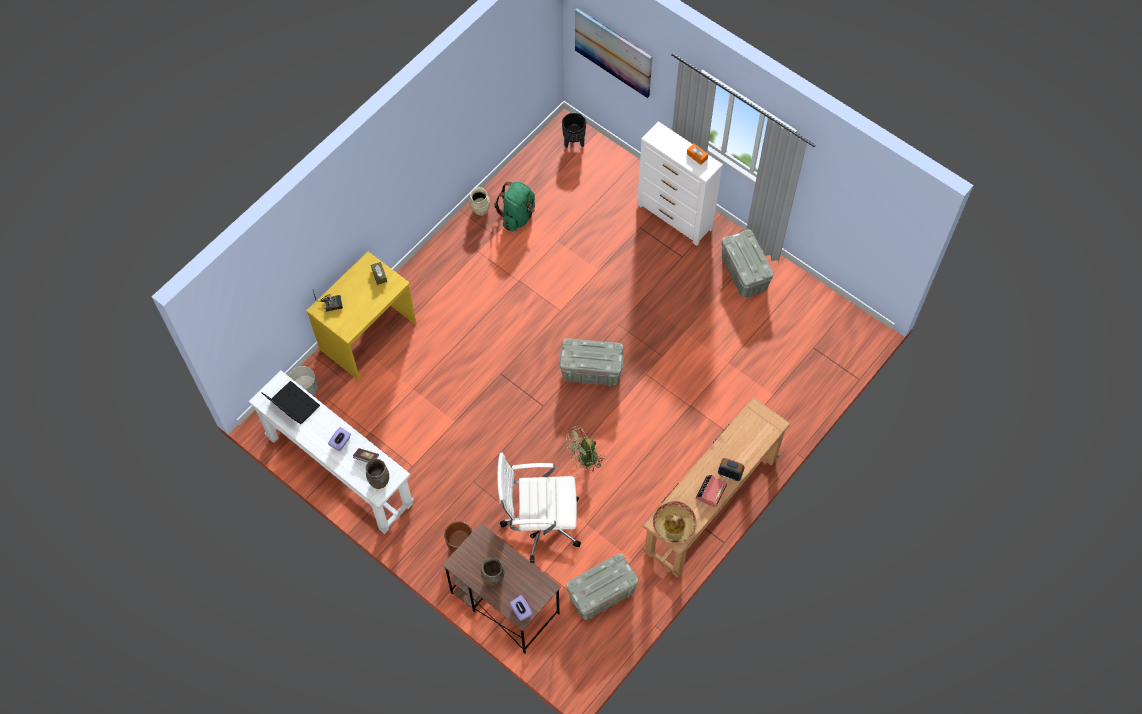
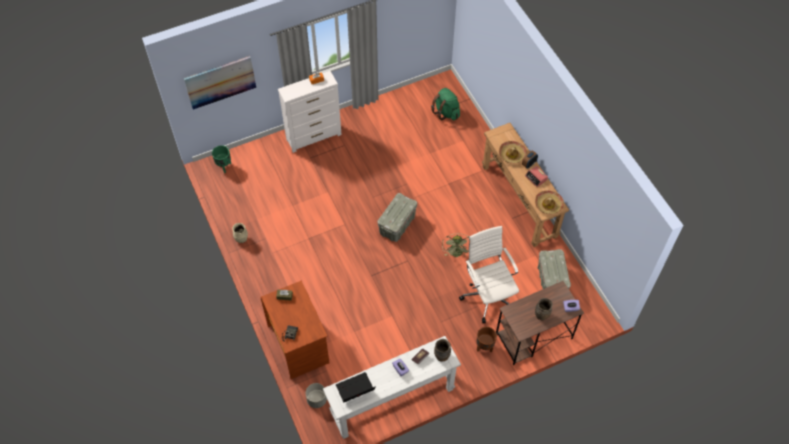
camera: 65 degrees left, 5 degrees down
yellow desk [306,252,416,380] -> brown desk [260,281,330,379]
green backpack [494,182,535,231] -> green backpack moved to [431,88,460,120]
white office chair [497,452,581,563] -> white office chair turned 135 degrees clockwise [459,226,519,323]
black planter [562,113,586,148] -> green planter [212,145,231,173]
grey storage box [722,230,774,298] -> none
none -> hat [499,141,527,164]

